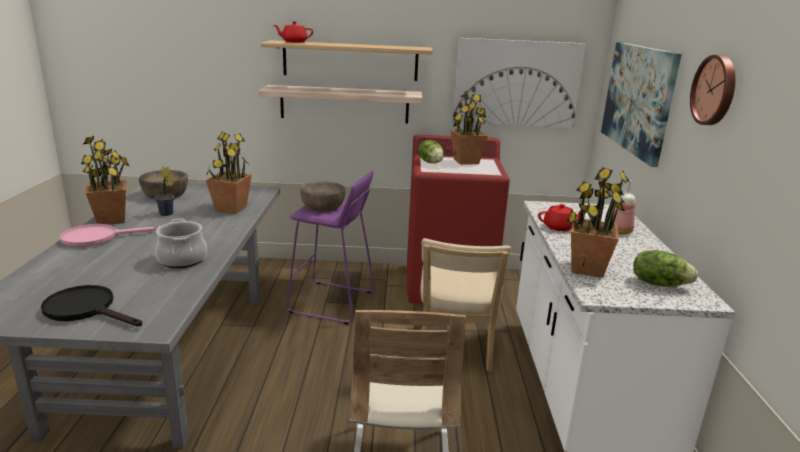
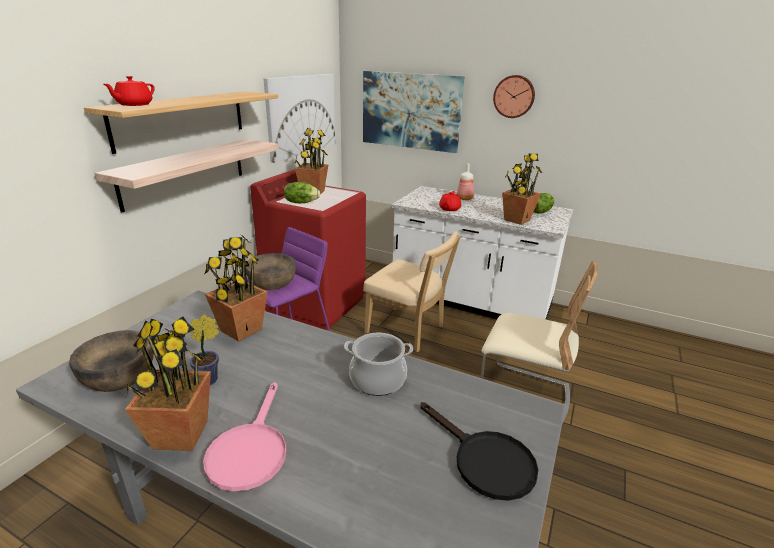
camera: 65 degrees left, 5 degrees up
black frying pan [41,285,142,327] -> black frying pan turned 90 degrees counterclockwise [420,402,538,501]

